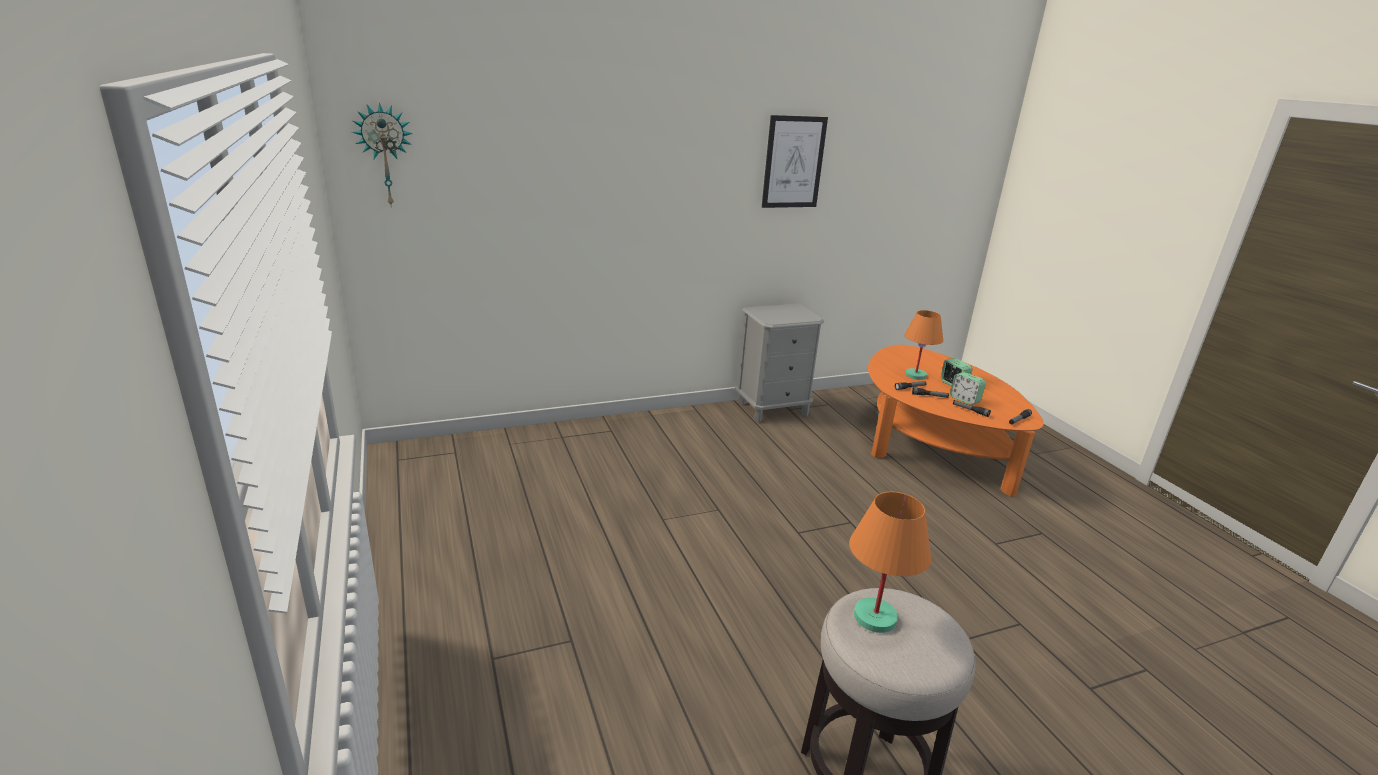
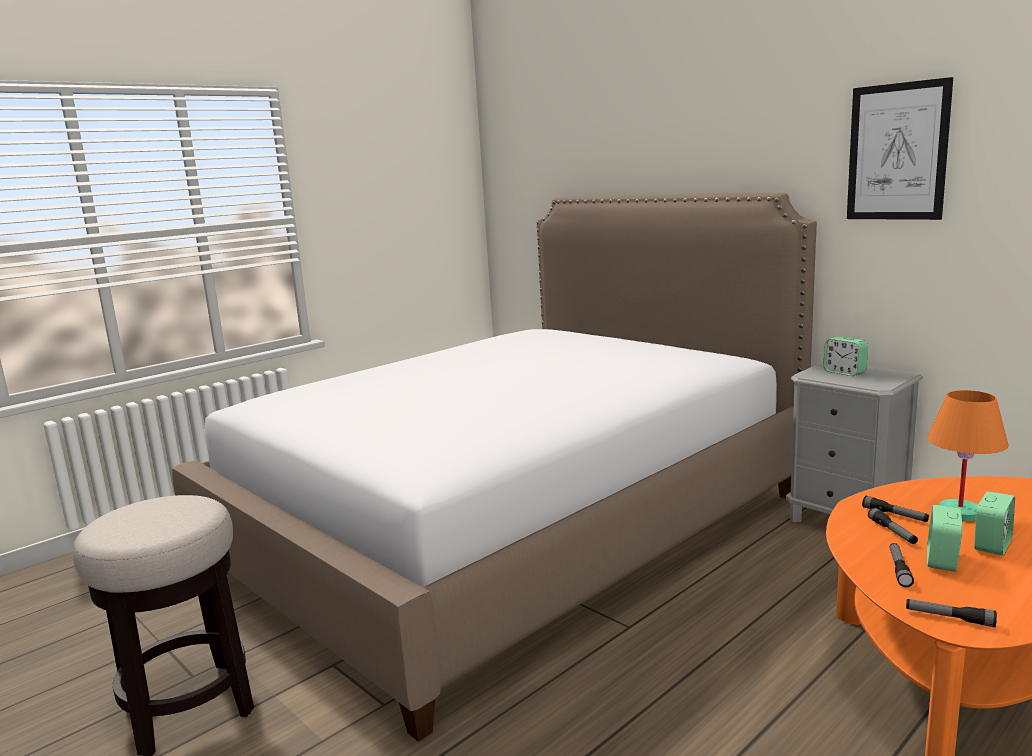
camera: 70 degrees right, 10 degrees down
wall clock [352,102,413,208] -> none
orange table lamp [849,492,931,633] -> none
none -> bed [172,193,817,742]
none -> alarm clock [823,337,868,376]

